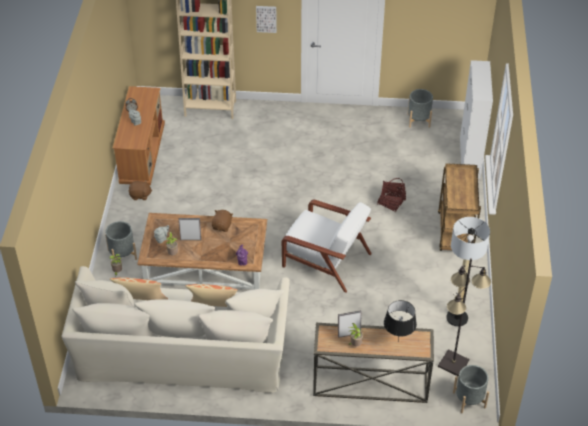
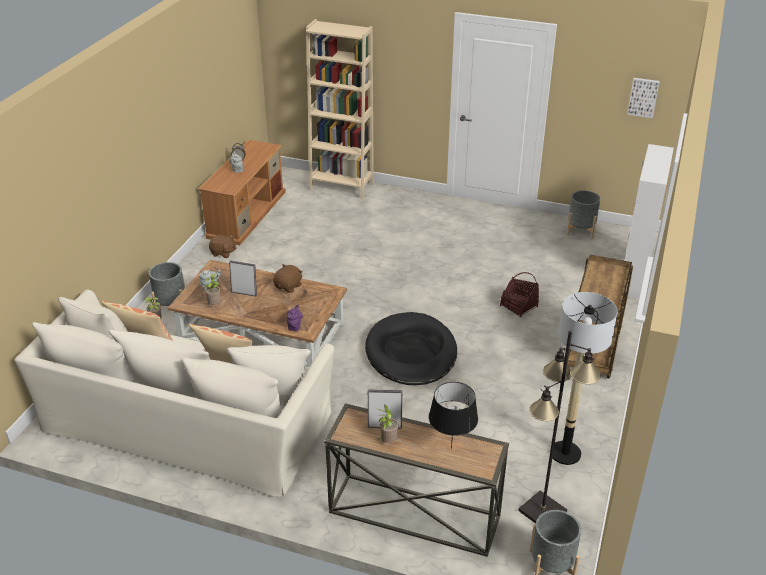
camera: 15 degrees right, 10 degrees down
picture [256,6,277,33] -> picture moved to [627,78,660,118]
white armchair [281,200,372,293] -> black dog bed [365,312,457,385]

